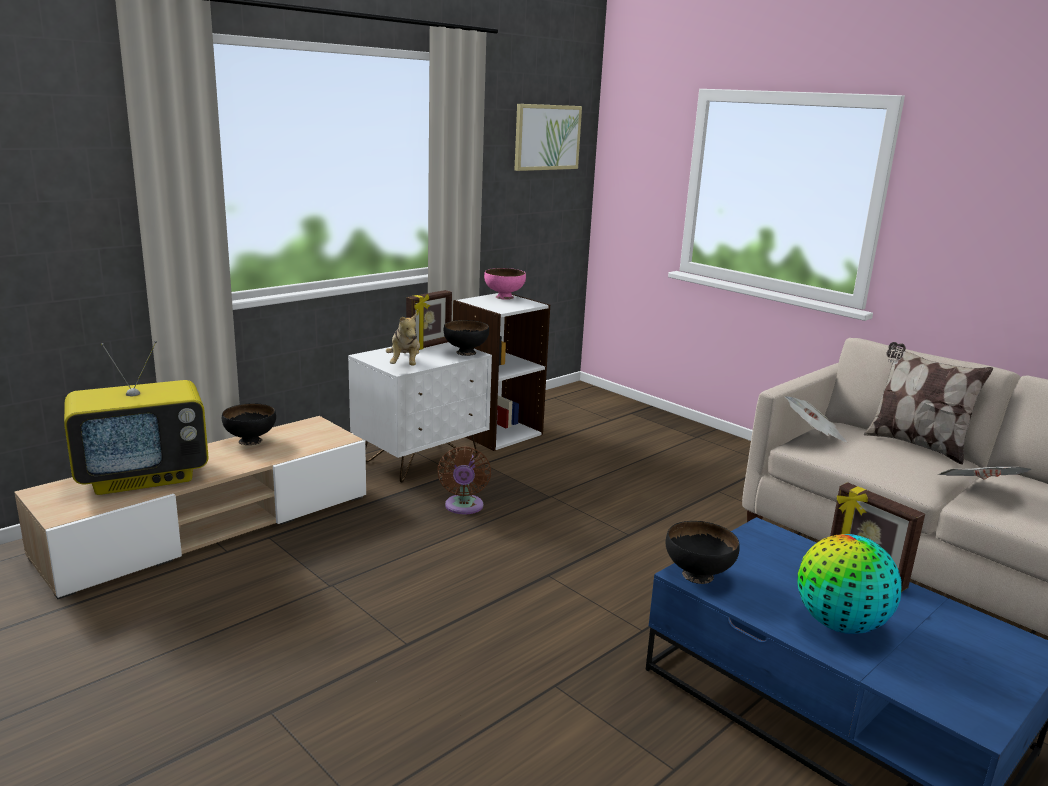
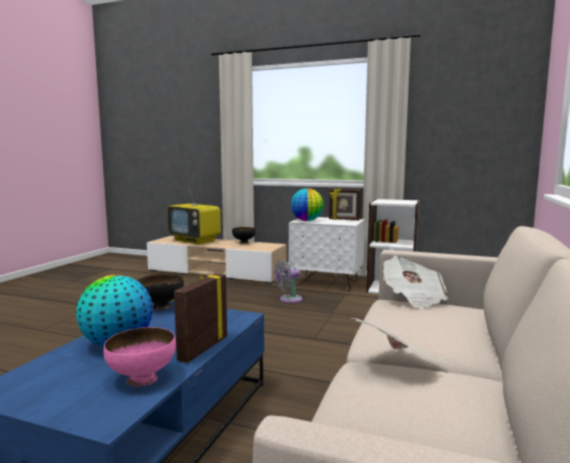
camera: 65 degrees right, 10 degrees down
plush toy [386,313,420,366] -> globe [291,188,323,221]
brown fan [437,446,491,514] -> grey fan [273,260,302,303]
black bowl [444,320,489,356] -> none
pink bowl [484,268,526,300] -> pink bowl moved to [104,327,176,387]
picture [515,104,582,171] -> none
pillow [864,342,993,465] -> none

